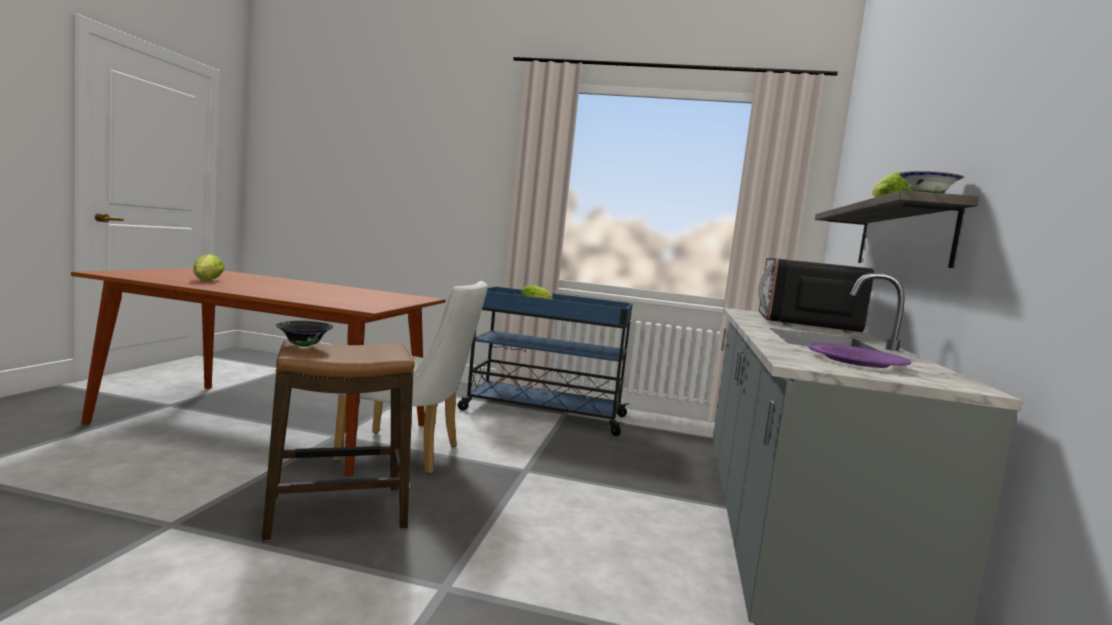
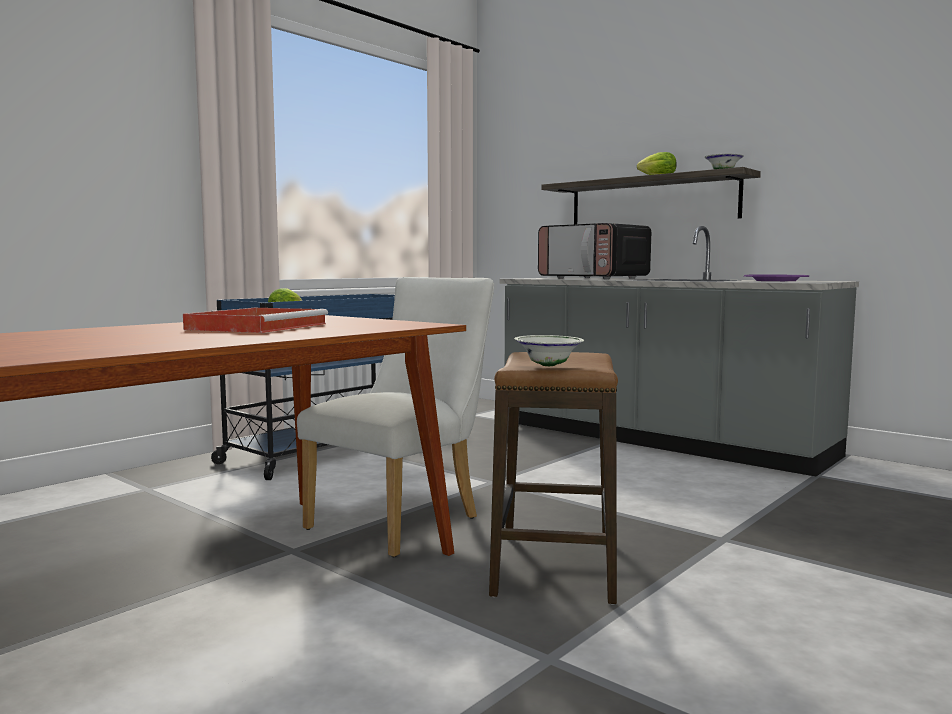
camera: 60 degrees left, 0 degrees up
lettuce [193,254,225,280] -> none
black bowl [276,321,333,347] -> white bowl [514,335,584,366]
none -> red tray [183,308,328,333]

